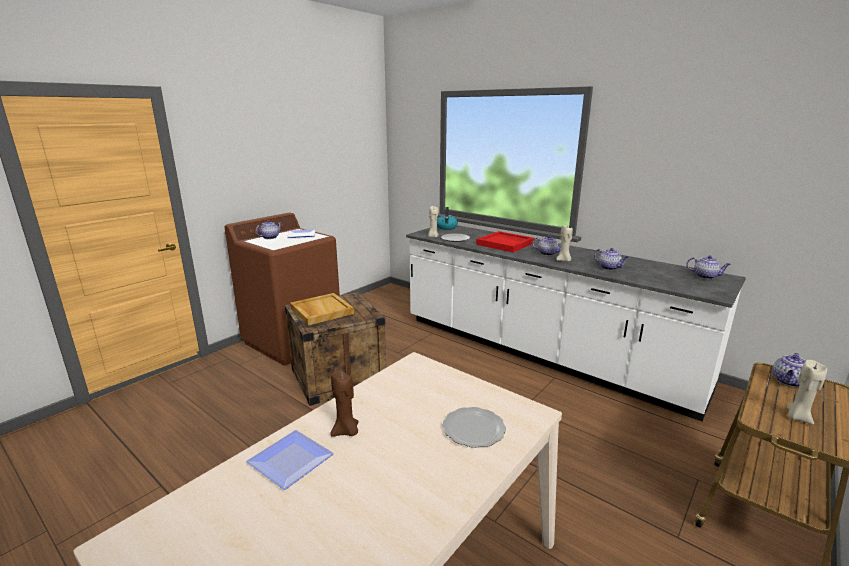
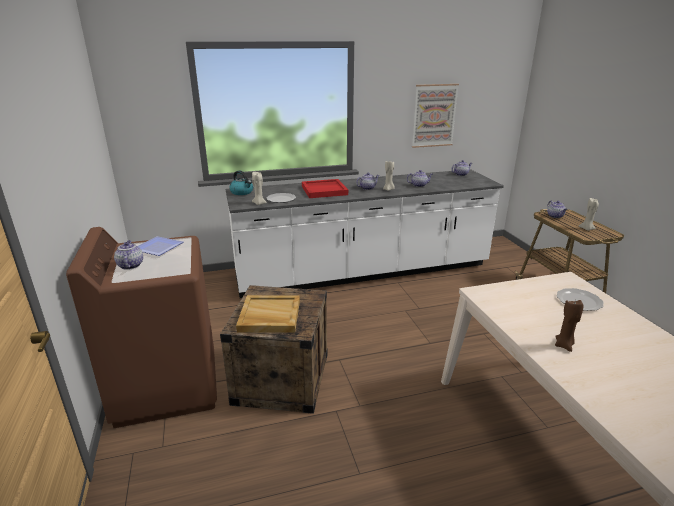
camera: 55 degrees left, 5 degrees up
plate [246,430,334,490] -> none
none -> picture [412,84,459,148]

